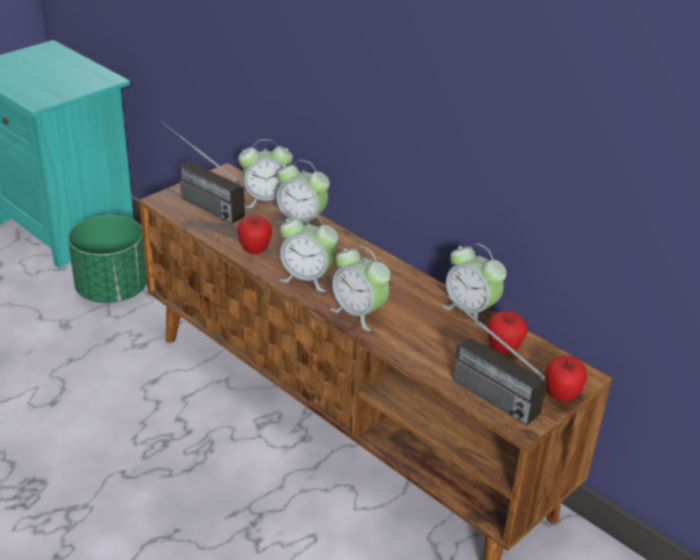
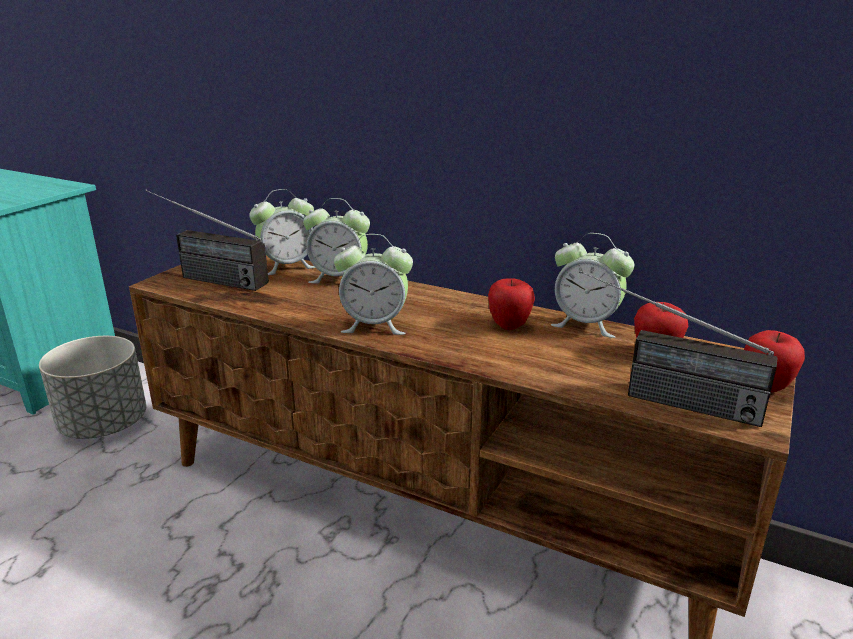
camera: 15 degrees left, 10 degrees down
green planter [68,215,147,303] -> grey planter [39,336,146,439]
apple [237,216,272,255] -> apple moved to [488,278,535,330]
alarm clock [330,245,391,331] -> none

